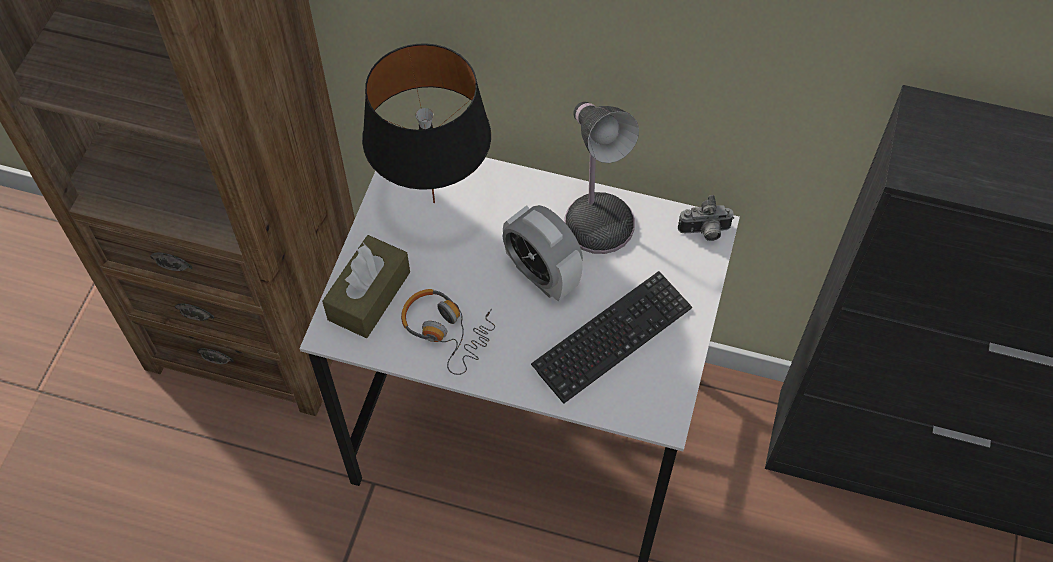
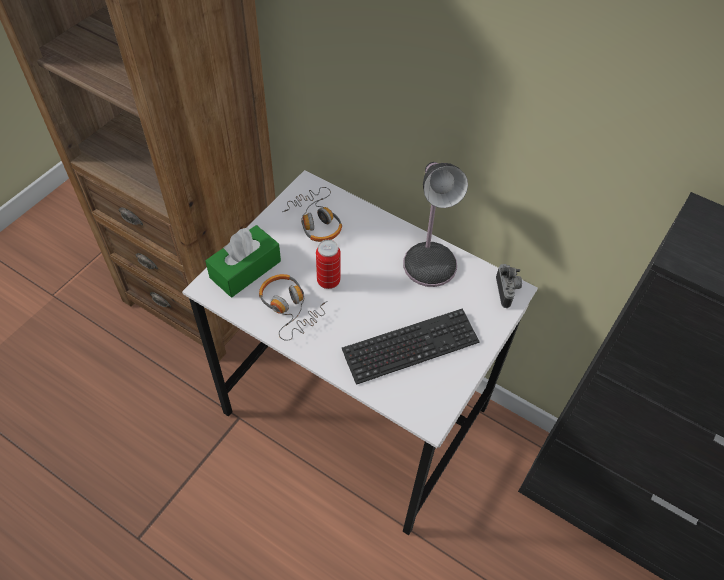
camera: 15 degrees right, 5 degrees down
brown tissue box [322,235,410,338] -> green tissue box [205,225,281,297]
black table lamp [362,43,491,203] -> headphones [282,187,342,242]
alarm clock [503,205,583,302] -> none
camera [678,195,734,241] -> camera turned 105 degrees counterclockwise [496,264,522,308]
none -> can [316,240,341,289]

